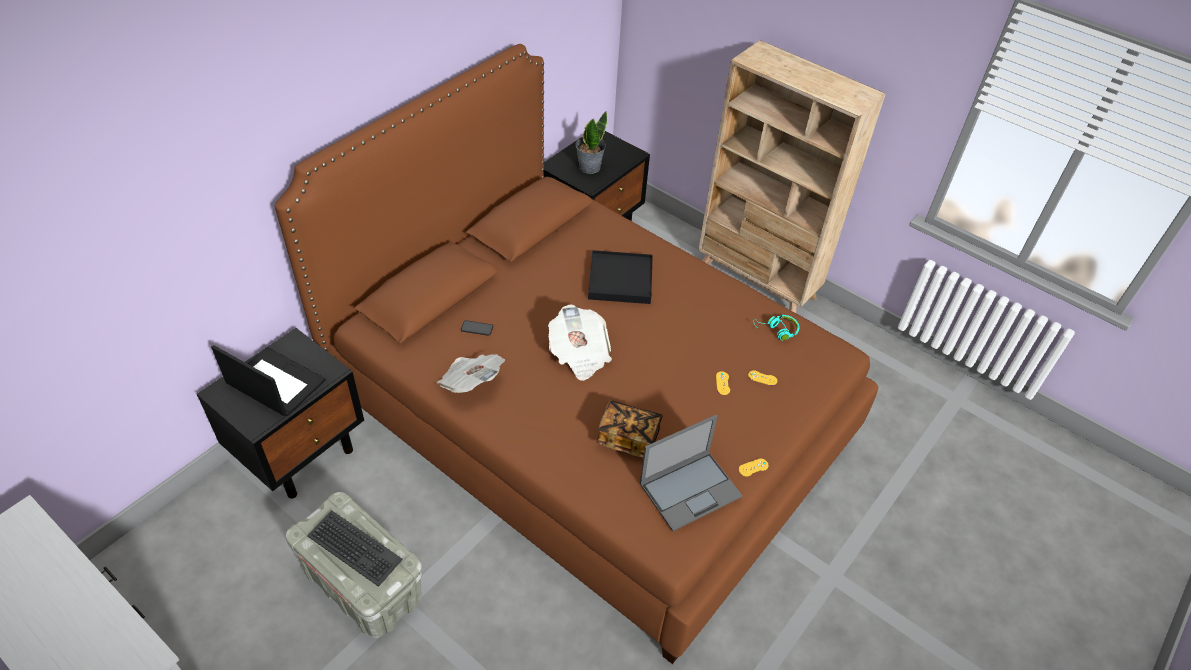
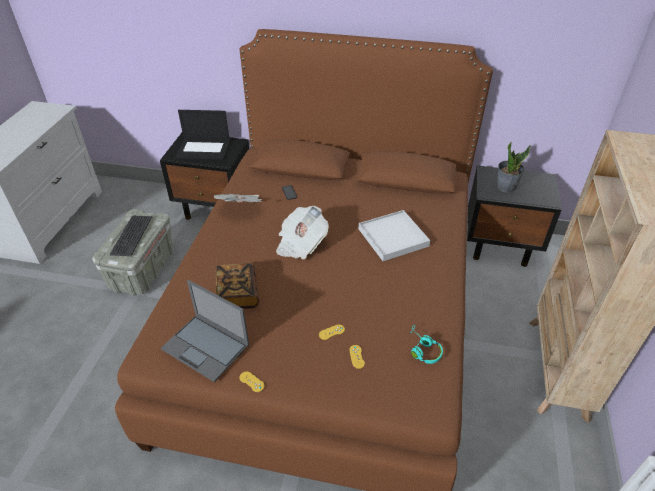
camera: 65 degrees right, 5 degrees down
laptop [211,345,326,416] -> laptop turned 90 degrees clockwise [175,110,230,160]
black tray [588,250,653,304] -> white tray [359,210,430,261]

